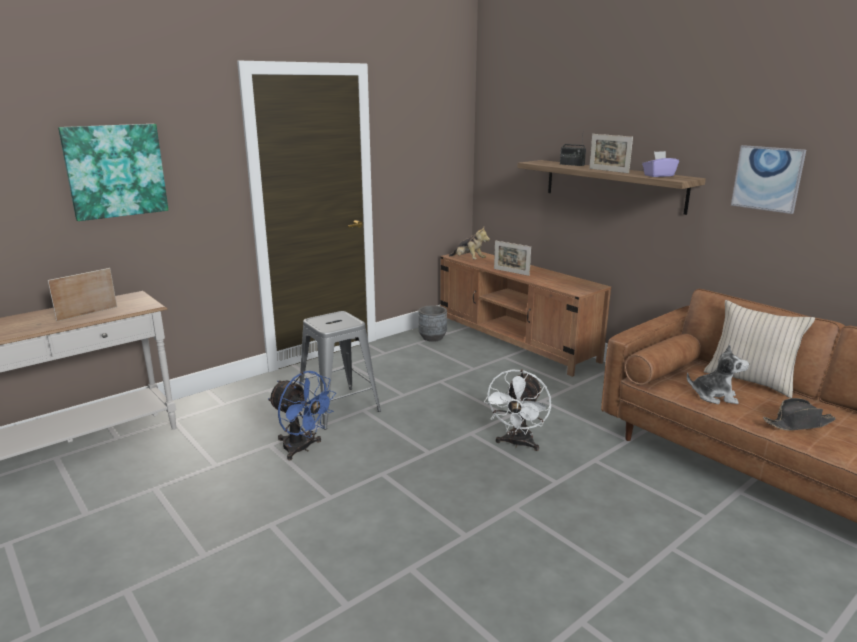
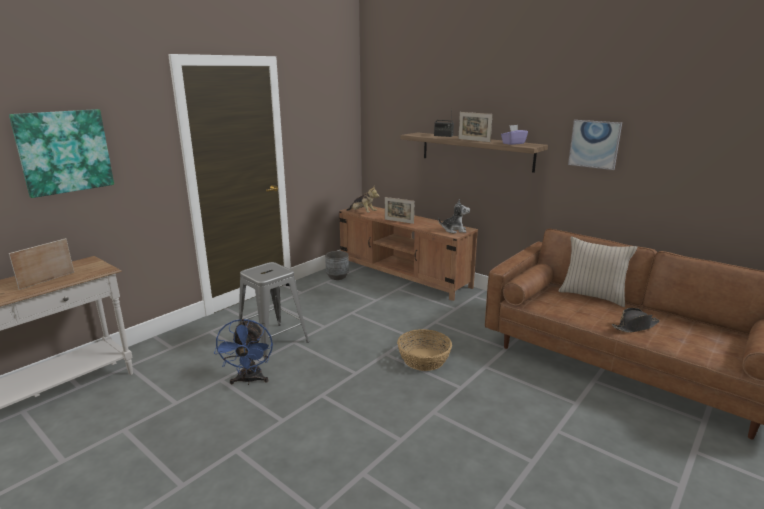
camera: 10 degrees left, 0 degrees up
blue fan [268,371,336,460] -> blue fan turned 60 degrees clockwise [214,319,273,385]
white fan [484,369,551,451] -> basket [397,329,452,371]
plush toy [687,344,749,404] -> plush toy moved to [438,199,470,234]

